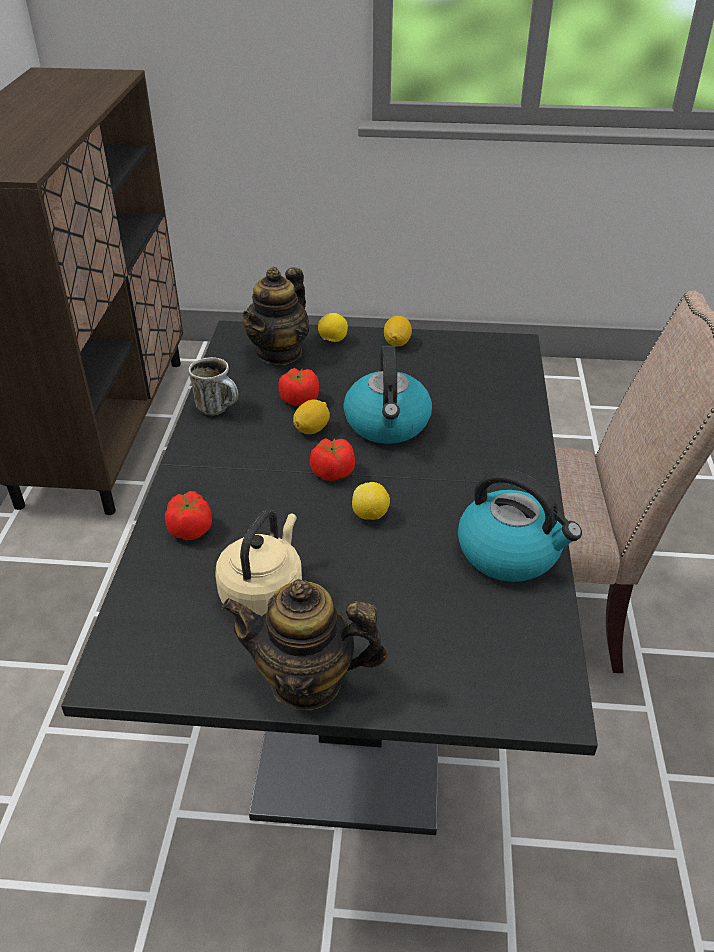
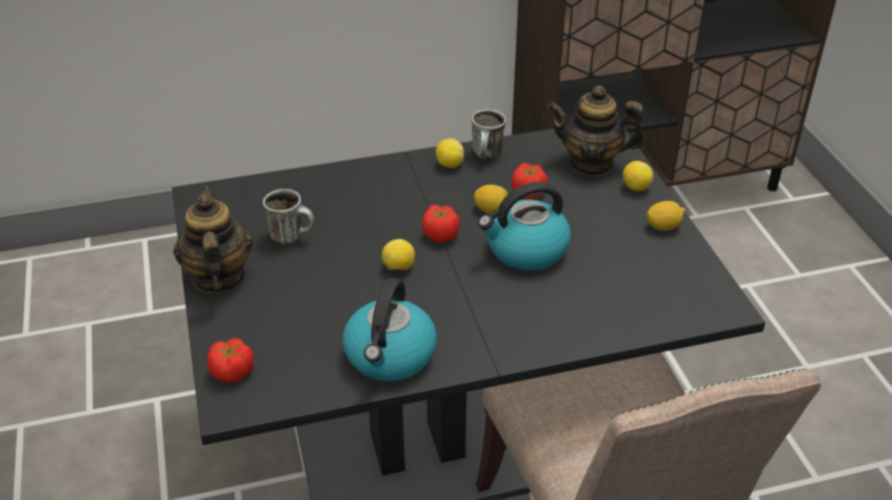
camera: 70 degrees right, 0 degrees up
tomato [165,491,212,540] -> tomato moved to [207,338,254,383]
beige kettle [215,509,302,616] -> mug [263,189,314,245]
none -> lemon [436,138,464,168]

